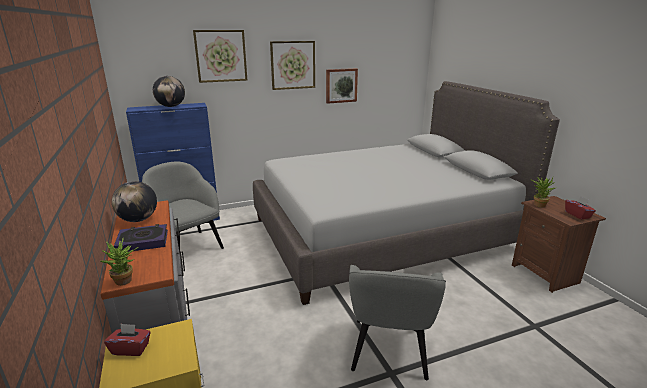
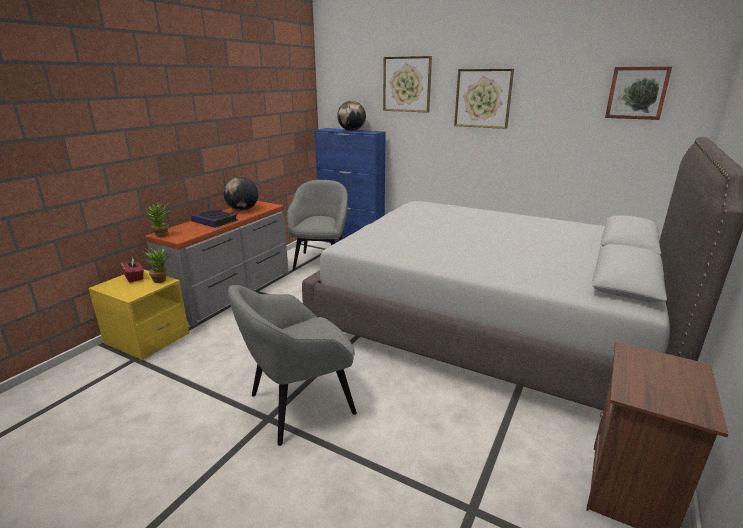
camera: 50 degrees right, 0 degrees up
picture [326,68,358,104] -> picture moved to [605,66,672,120]
potted plant [531,178,555,207] -> potted plant moved to [143,248,171,283]
red tissue box [565,196,596,220] -> none

